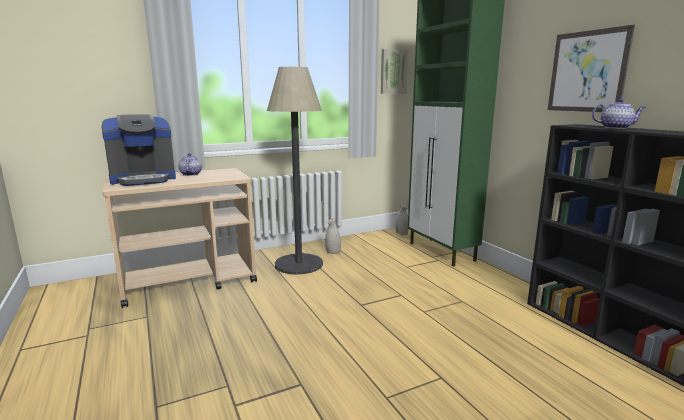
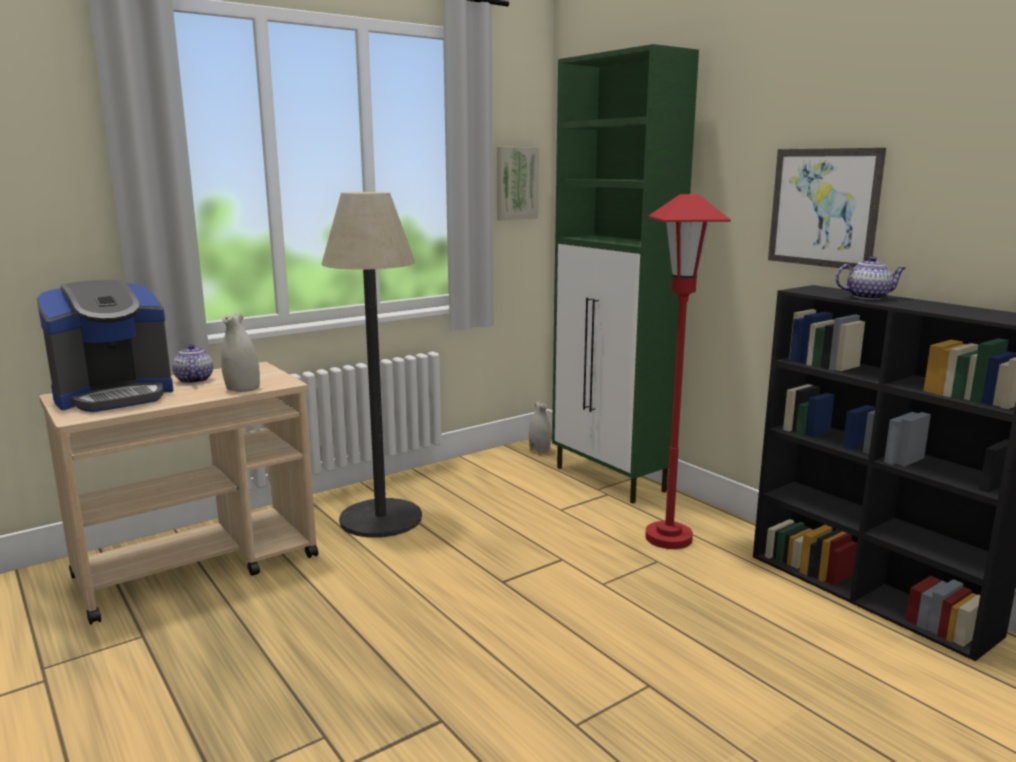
camera: 10 degrees left, 0 degrees up
white vase [325,218,341,254] -> white vase moved to [221,312,260,392]
none -> red floor lamp [645,194,731,549]

